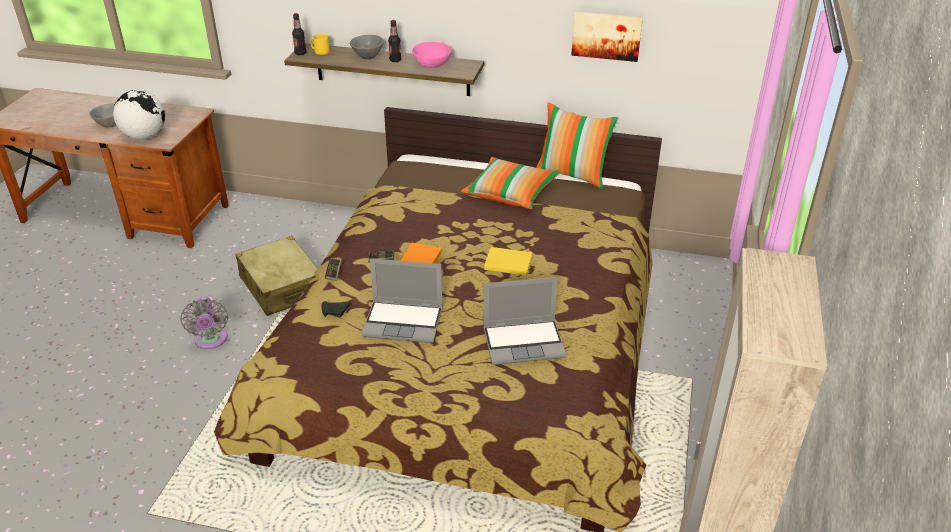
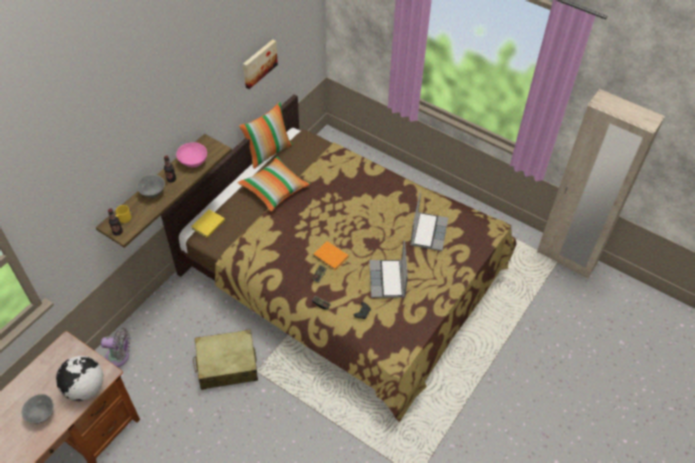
camera: 70 degrees left, 15 degrees up
grey fan [180,297,228,349] -> grey fan moved to [101,328,130,367]
laptop [361,258,443,343] -> laptop turned 150 degrees clockwise [369,240,408,298]
yellow book [484,247,532,275] -> yellow book moved to [191,209,225,238]

